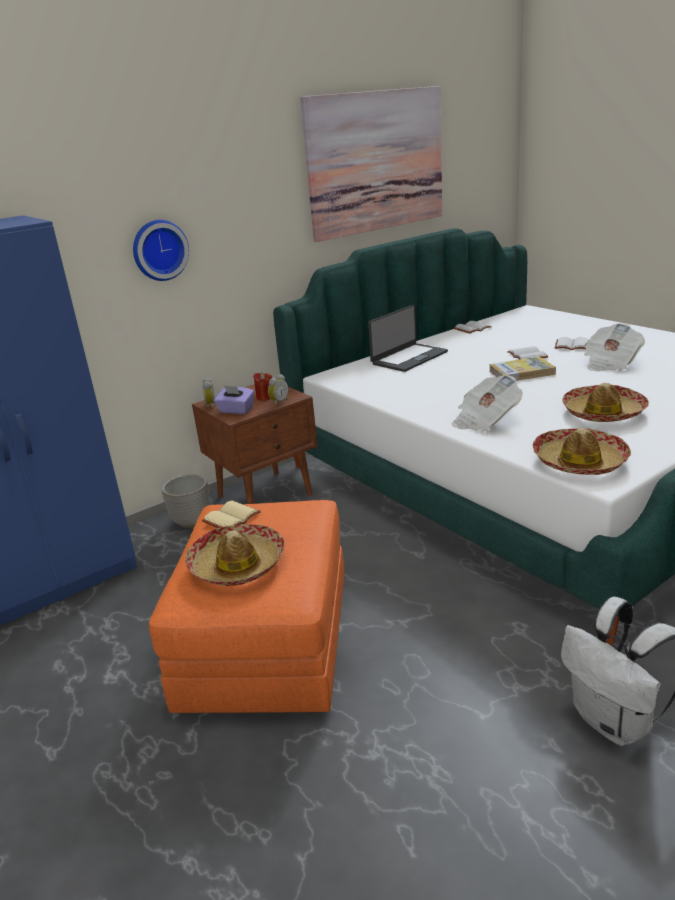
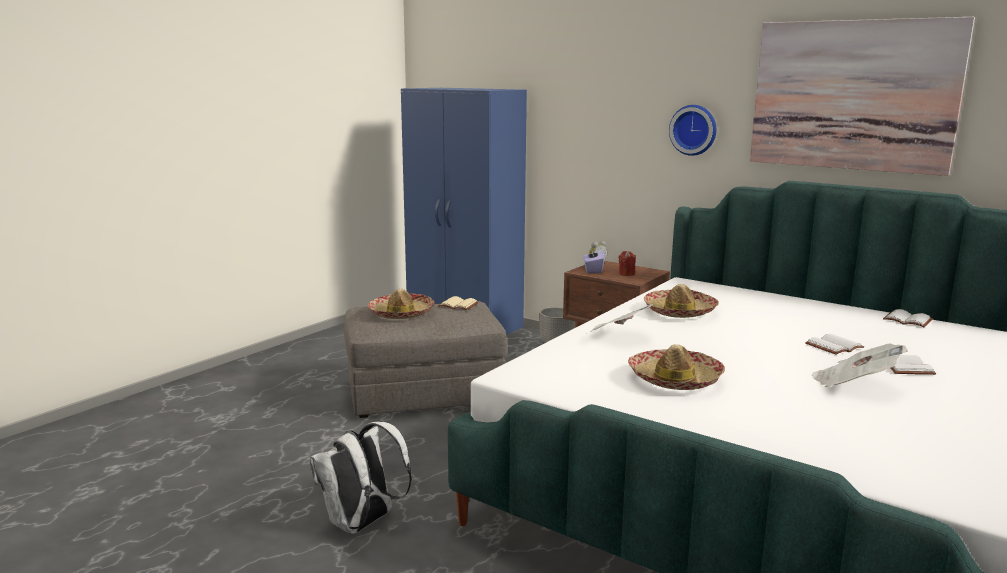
camera: 70 degrees right, 10 degrees down
wall clock [133,220,189,281] -> wall clock moved to [669,105,717,156]
orange ottoman [149,500,344,713] -> grey ottoman [344,301,507,418]
alarm clock [268,374,288,406] -> none
laptop [368,305,448,372] -> none
book [489,357,556,381] -> none
hat [533,428,631,475] -> hat moved to [644,284,719,318]

